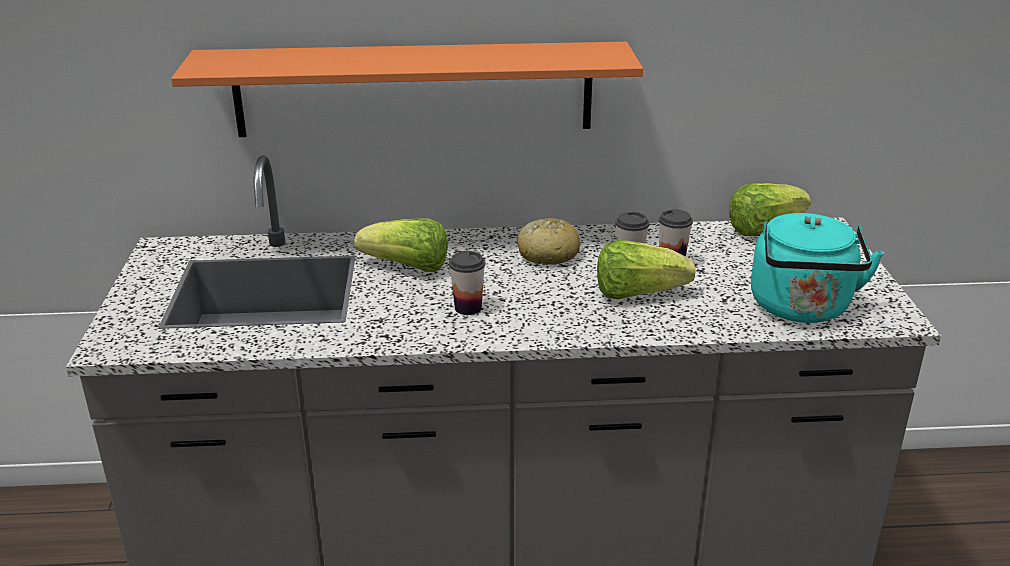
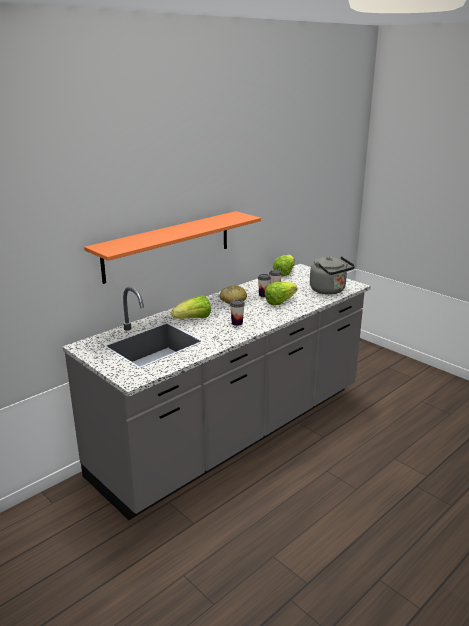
camera: 40 degrees left, 5 degrees down
turquoise kettle [751,213,884,323] -> grey kettle [310,256,355,295]

